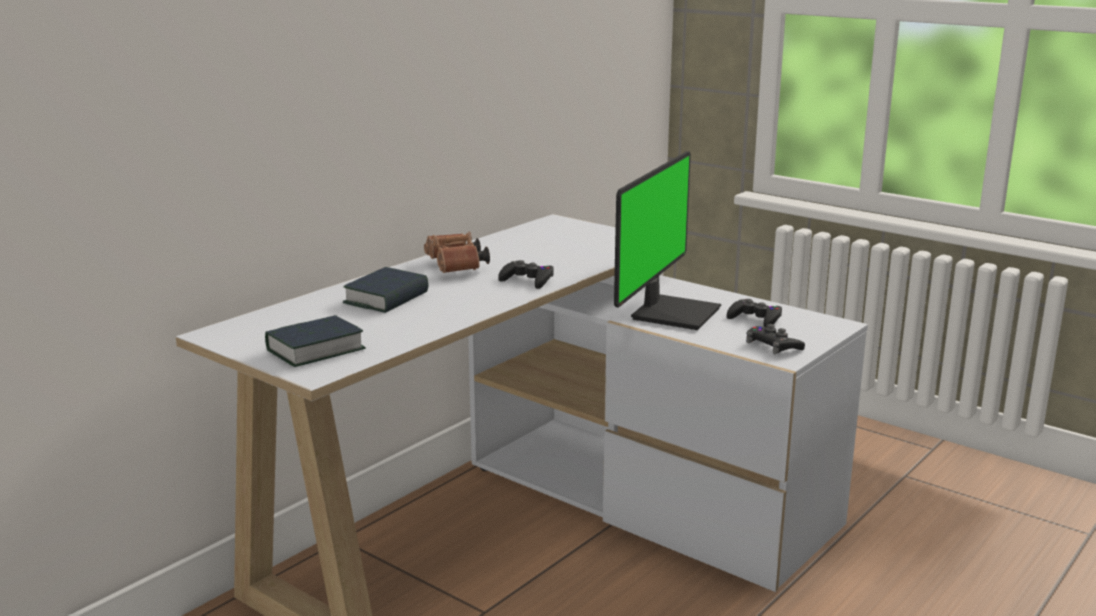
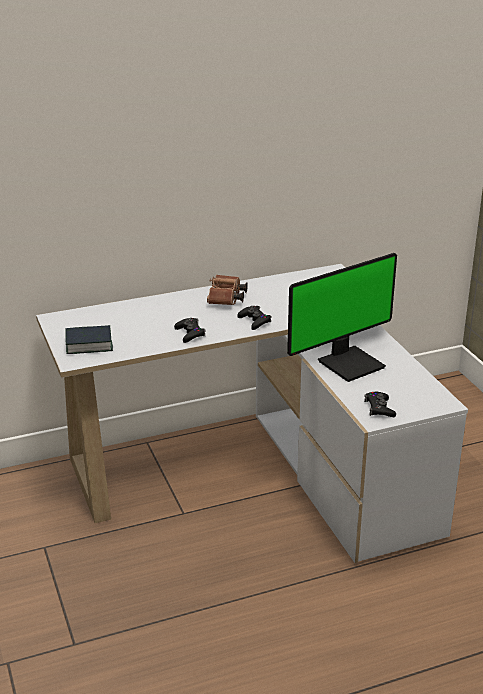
camera: 30 degrees right, 10 degrees up
book [343,267,429,313] -> none
black game controller [727,299,782,327] -> black game controller moved to [174,318,206,343]

